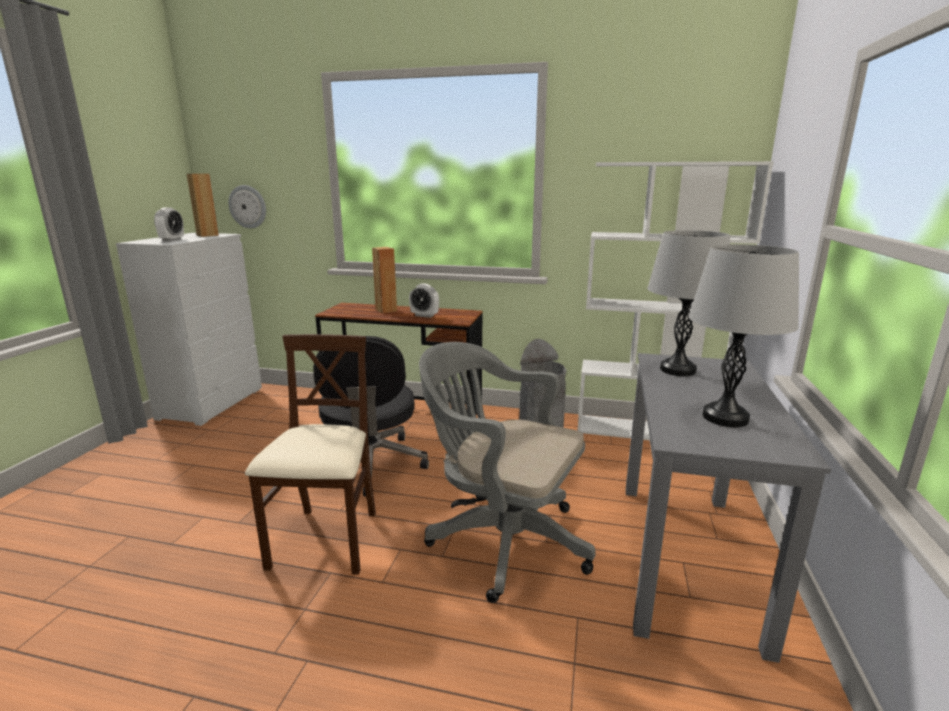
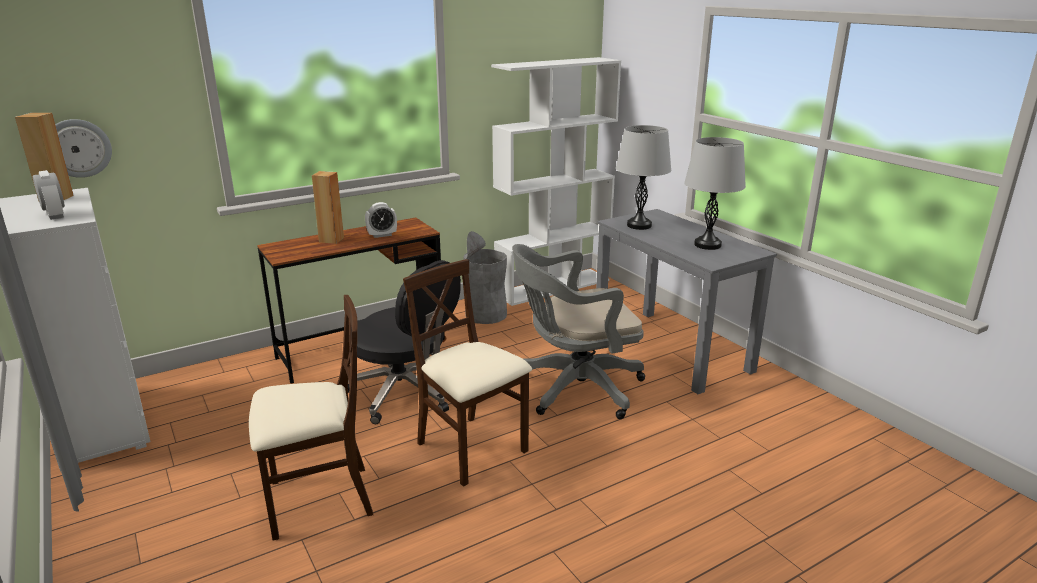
camera: 45 degrees left, 5 degrees up
none -> beige chair [249,295,373,540]

